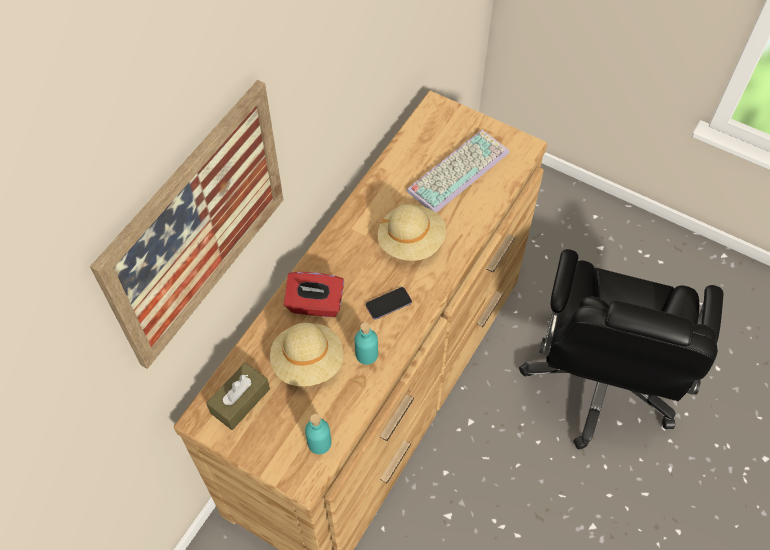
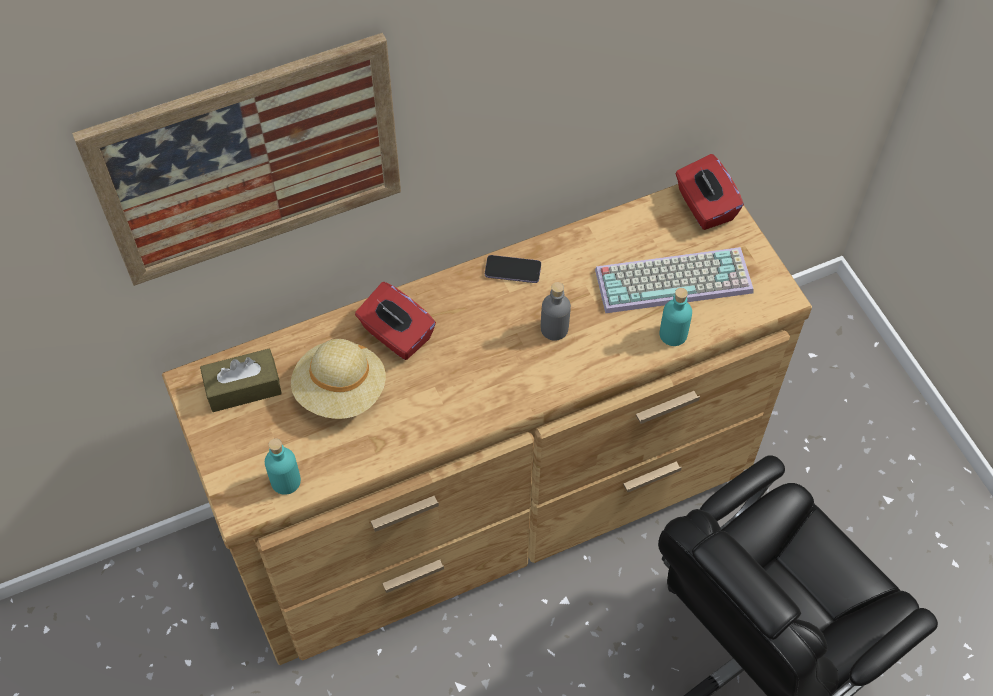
camera: 35 degrees right, 0 degrees up
turquoise bottle [355,322,378,365] -> turquoise bottle moved to [660,288,692,346]
phone [366,287,412,320] -> phone moved to [485,255,541,283]
beige hat [377,204,446,261] -> grey bottle [541,282,571,341]
none -> red tissue box [675,154,744,230]

